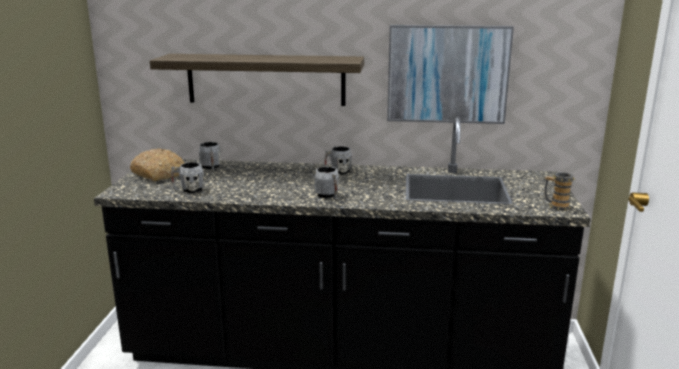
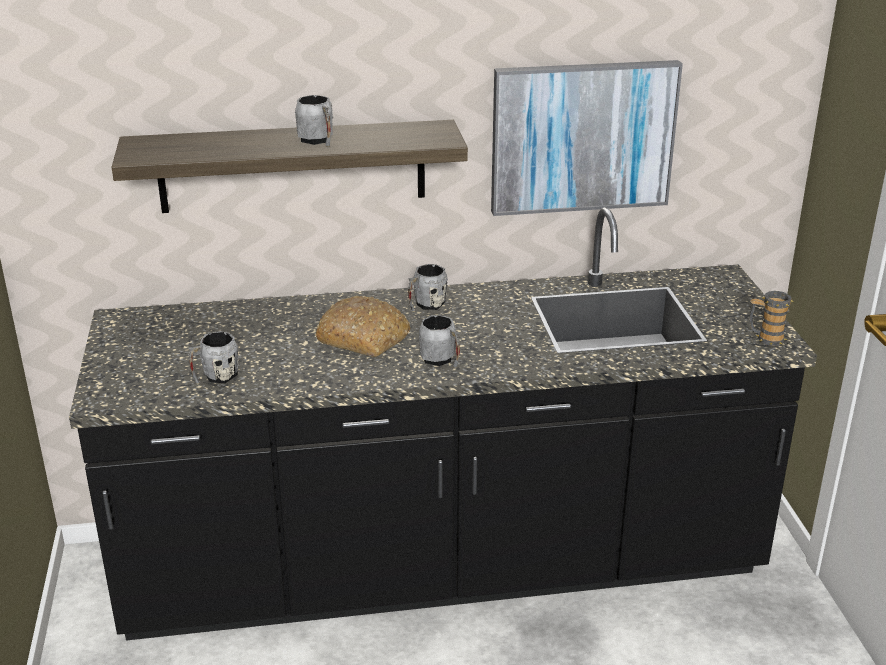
camera: 15 degrees left, 10 degrees up
bread [130,148,185,181] -> bread moved to [315,296,410,357]
grey mug [199,142,221,171] -> grey mug moved to [295,95,333,147]

